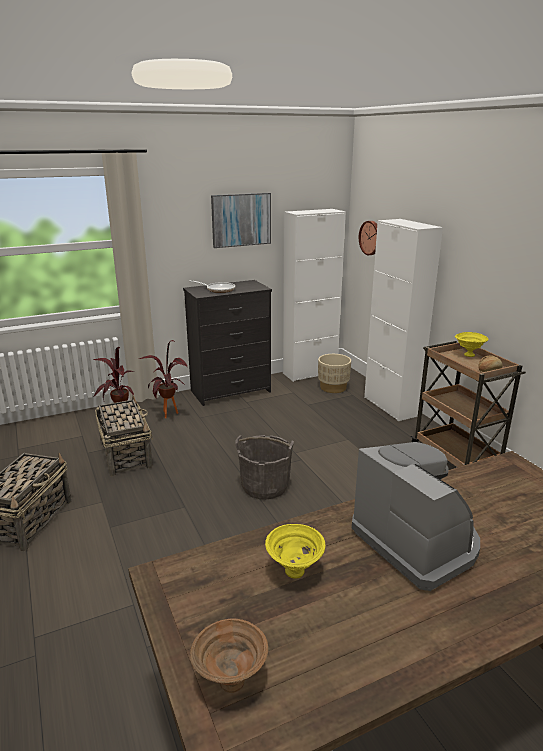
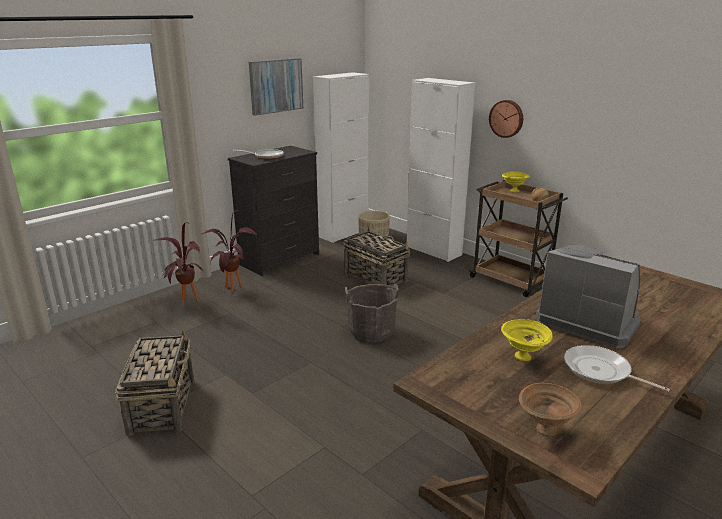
camera: 20 degrees left, 0 degrees up
basket [95,395,153,477] -> basket moved to [343,227,410,288]
wall clock [359,221,377,255] -> wall clock moved to [489,100,523,138]
none -> frying pan [564,345,670,392]

